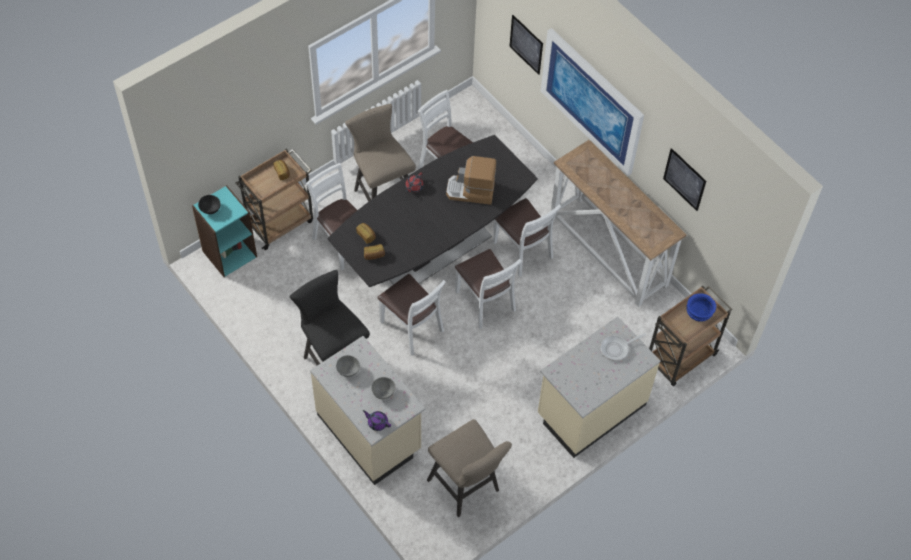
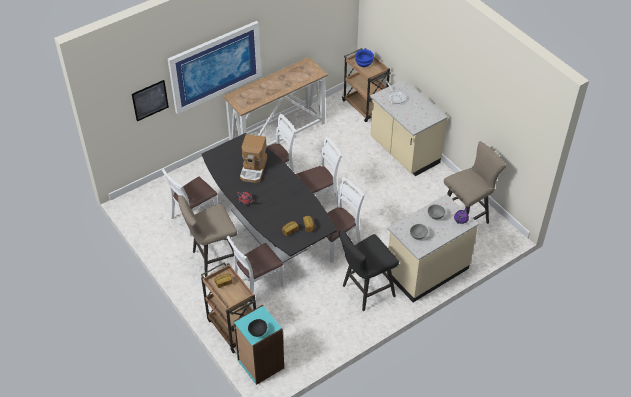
camera: 85 degrees left, 10 degrees down
picture [663,148,706,211] -> none

